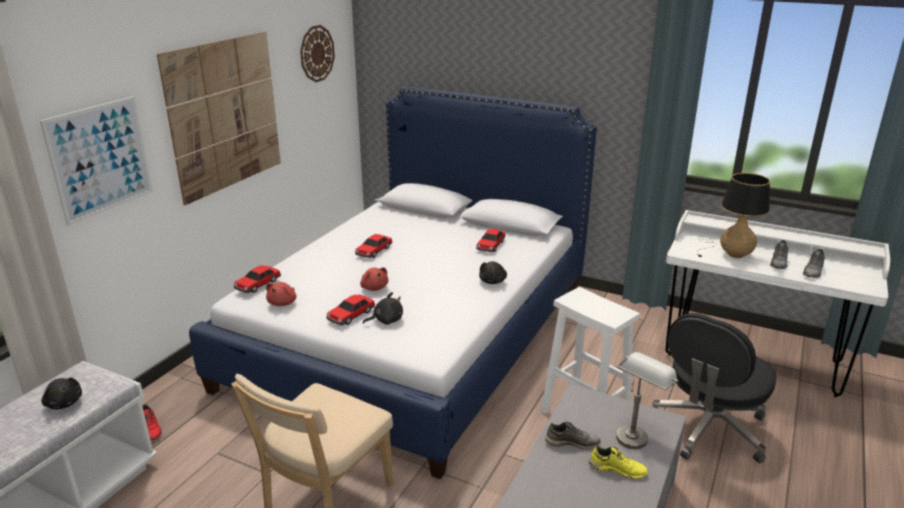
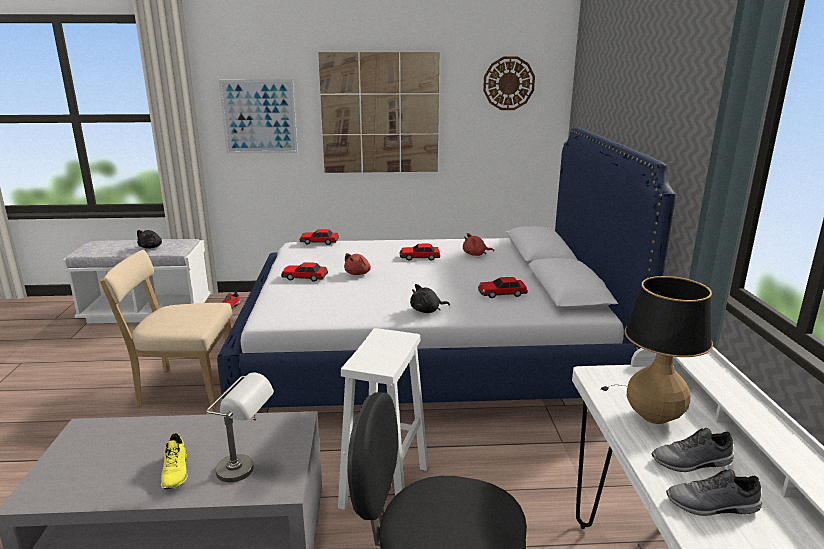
camera: 60 degrees right, 5 degrees down
red plush toy [266,282,297,306] -> red plush toy moved to [463,233,494,256]
black plush toy [363,292,403,325] -> none
grey shoe [545,421,601,449] -> none

